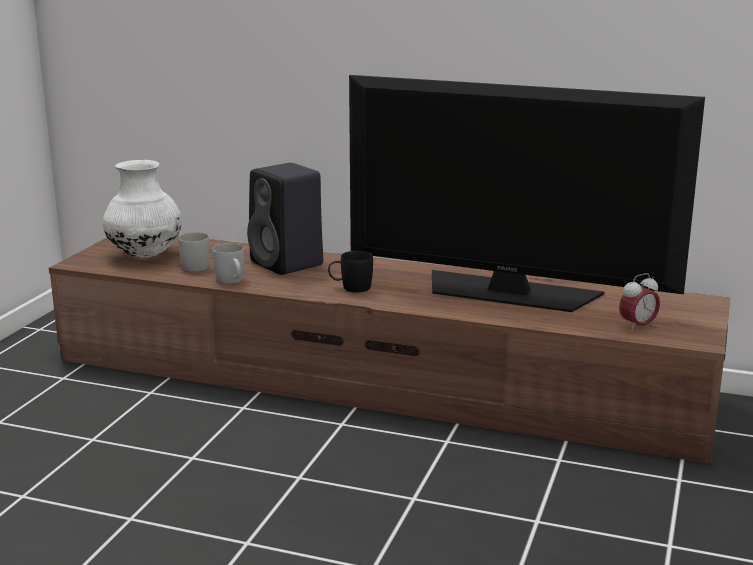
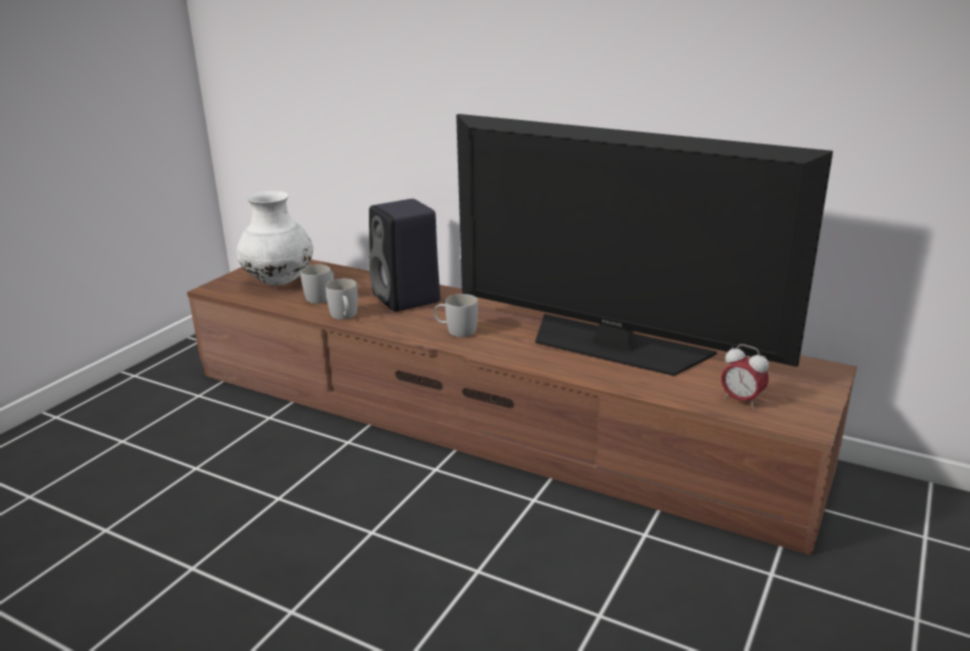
camera: 10 degrees right, 5 degrees up
black mug [328,251,373,293] -> white mug [434,294,478,337]
alarm clock [619,273,660,332] -> alarm clock turned 60 degrees clockwise [721,344,769,409]

